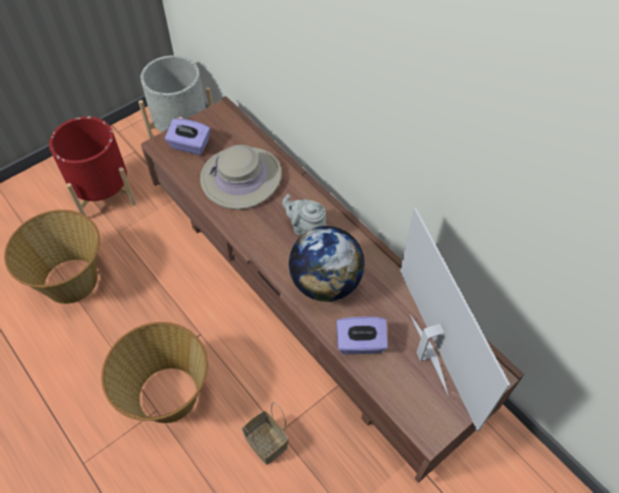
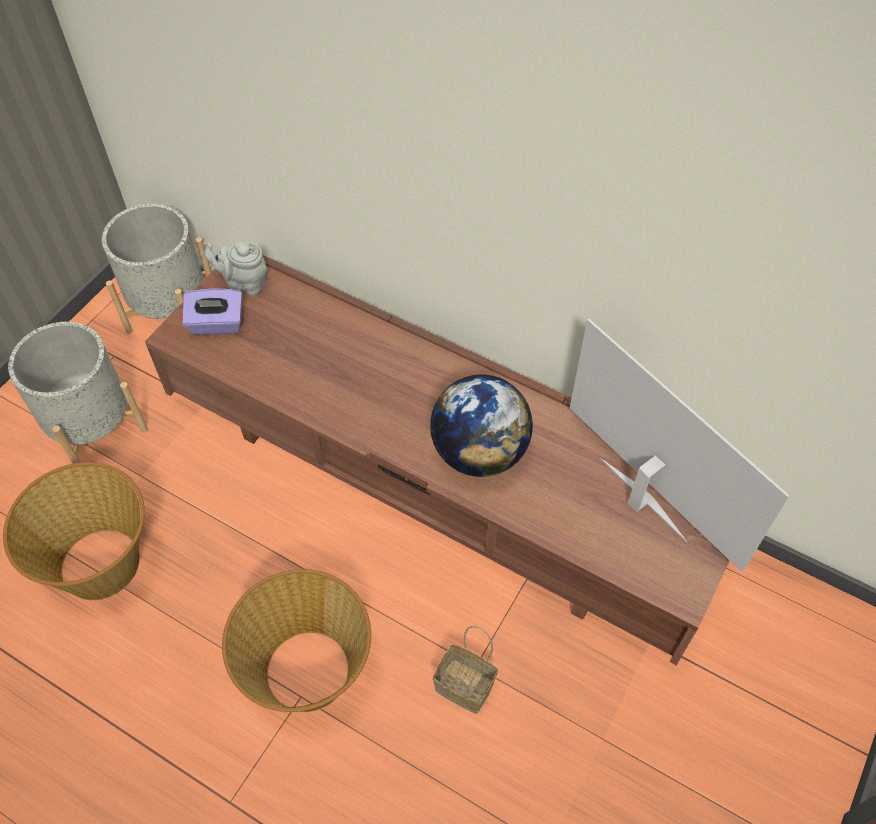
camera: 20 degrees left, 0 degrees up
red planter [49,116,136,220] -> grey planter [8,322,148,464]
beige hat [200,145,282,210] -> none
grey teapot [282,194,326,236] -> grey teapot moved to [204,242,268,296]
purple tissue box [336,317,388,354] -> none

